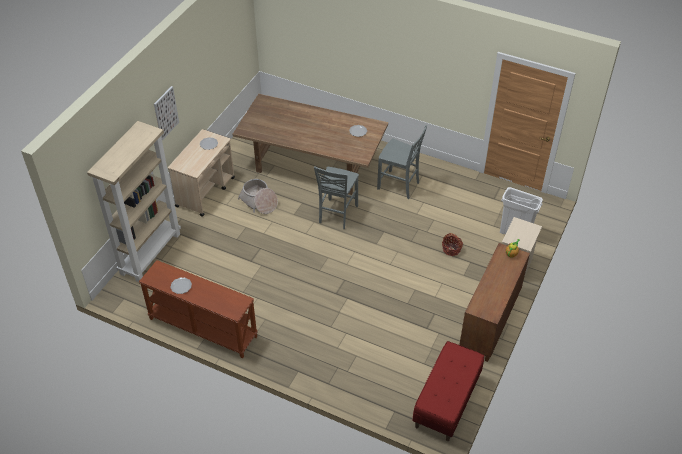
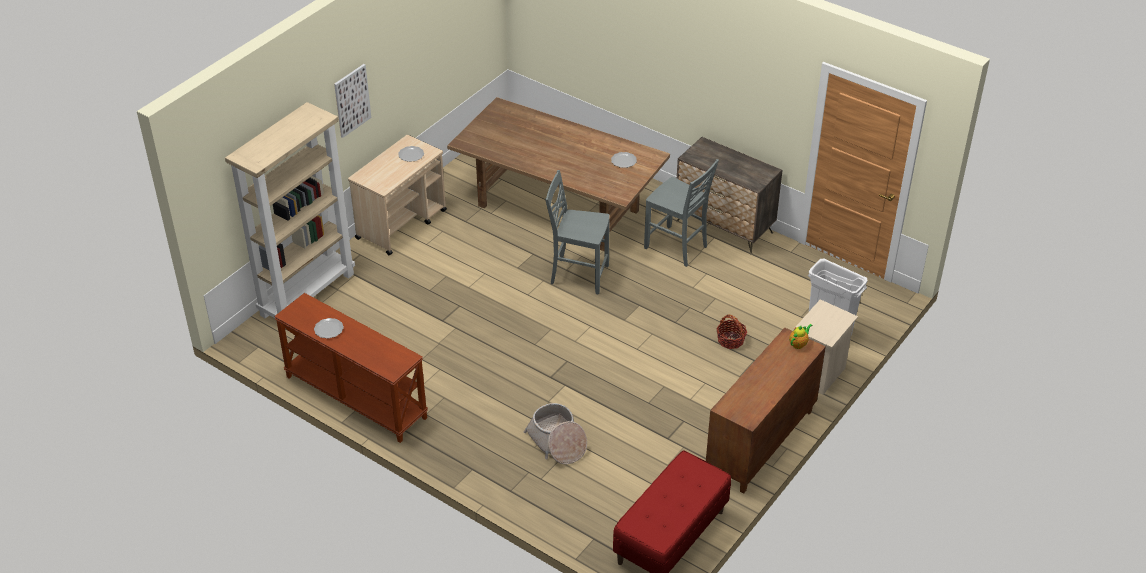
camera: 10 degrees right, 5 degrees down
basket [238,179,278,214] -> basket moved to [524,403,587,464]
grey chair [314,166,359,229] -> grey chair turned 75 degrees clockwise [545,170,610,294]
none -> dresser [676,137,782,255]

